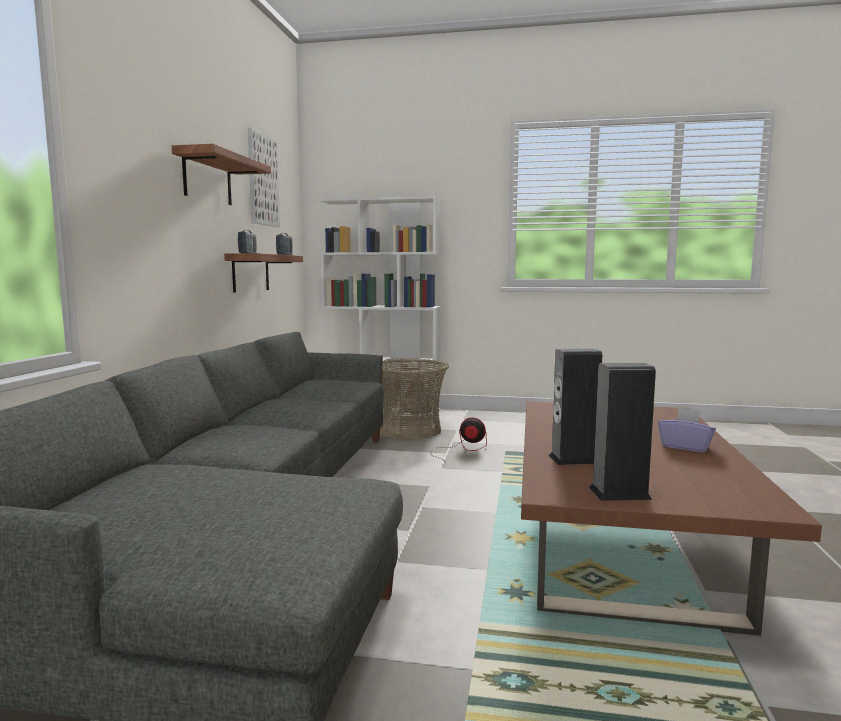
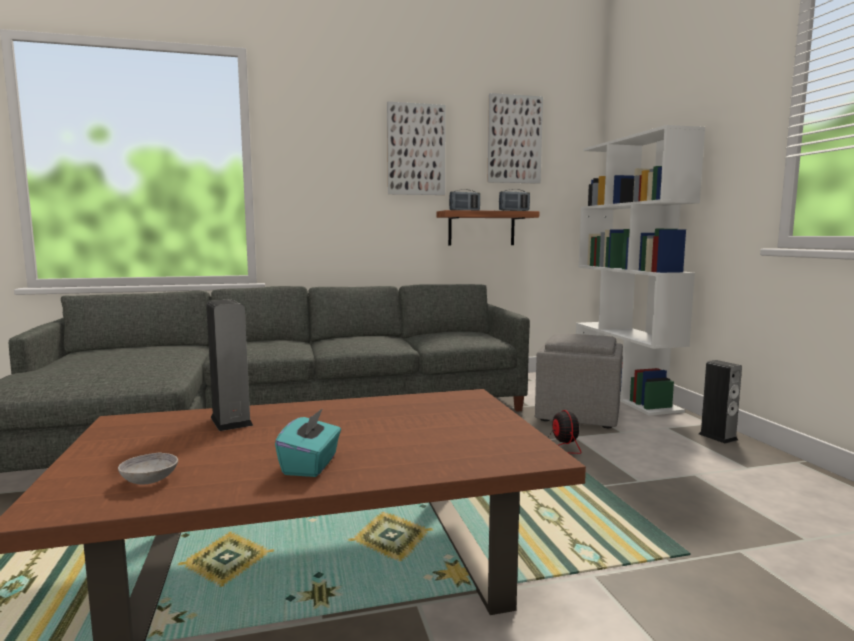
camera: 65 degrees right, 0 degrees up
shelf [172,144,271,205] -> picture [387,102,446,195]
basket [380,359,449,439] -> grey ottoman [535,333,623,428]
speaker [589,363,656,501] -> speaker moved to [699,360,742,444]
purple tissue box [658,407,716,453] -> turquoise tissue box [275,408,341,477]
none -> grey bowl [118,453,178,484]

